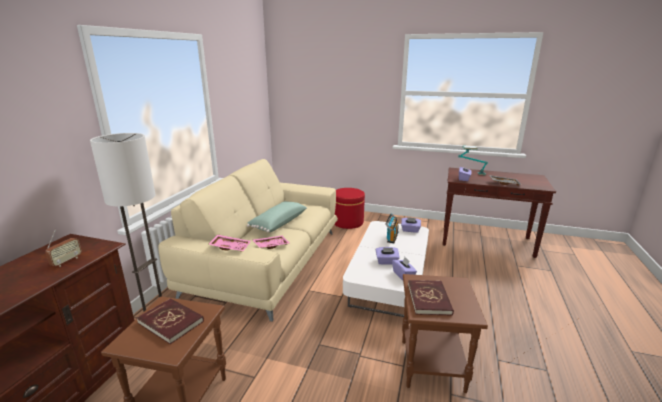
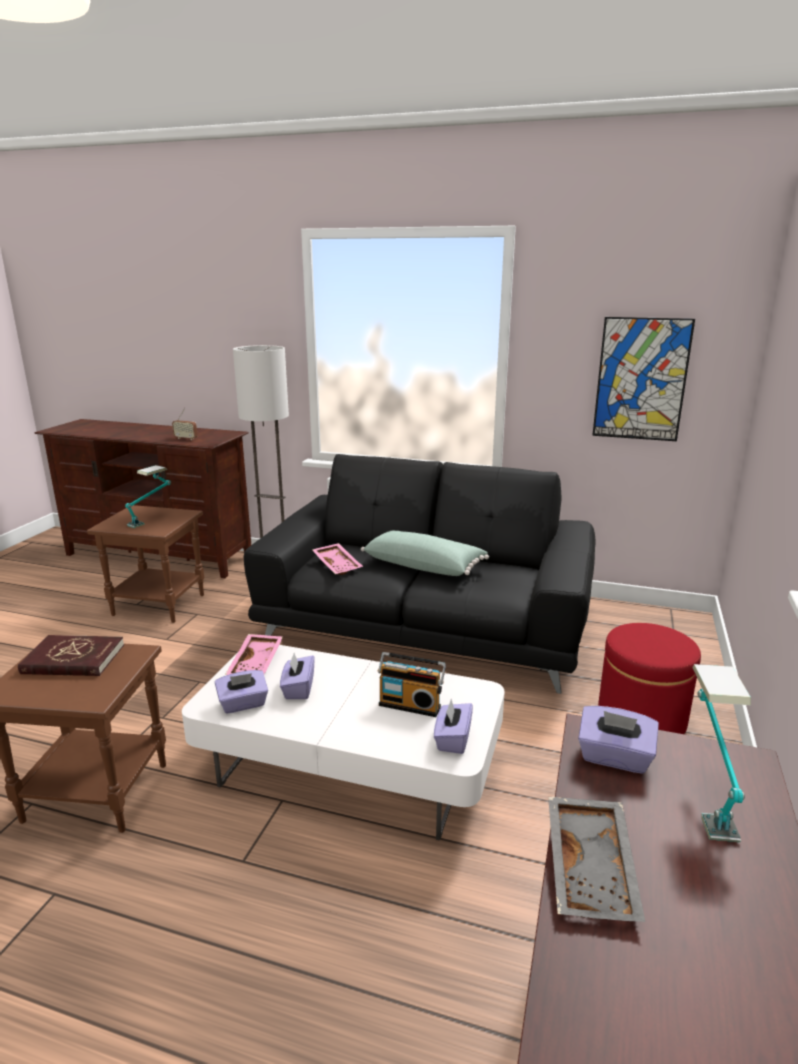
camera: 90 degrees right, 0 degrees up
red book [137,298,204,344] -> table lamp [125,465,171,528]
beige sofa [158,159,338,322] -> black sofa [244,454,596,694]
pink tray [209,234,251,252] -> pink tray moved to [225,634,283,675]
none -> picture [592,317,695,441]

